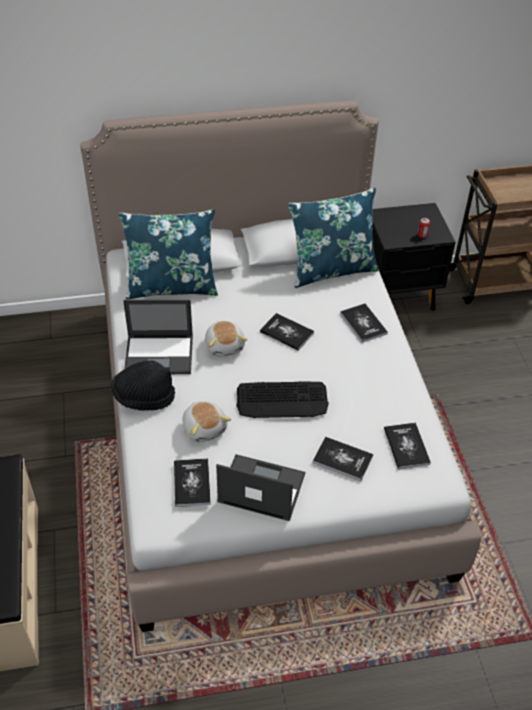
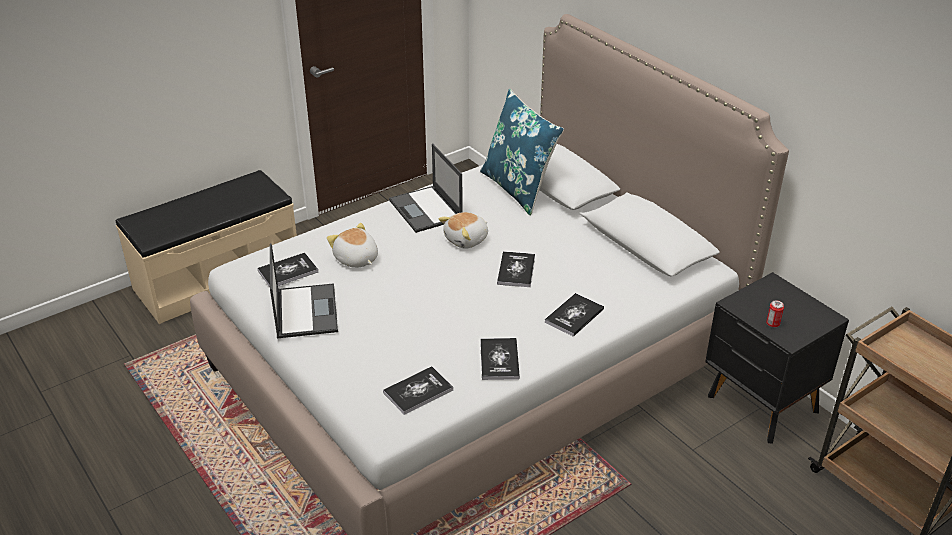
camera: 65 degrees right, 10 degrees down
black hat [111,360,175,411] -> none
plush toy [183,401,231,442] -> plush toy turned 105 degrees clockwise [327,223,378,268]
keyboard [236,381,329,418] -> none
blue pillow [288,188,379,288] -> none
book [313,437,373,481] -> book moved to [480,338,520,380]

